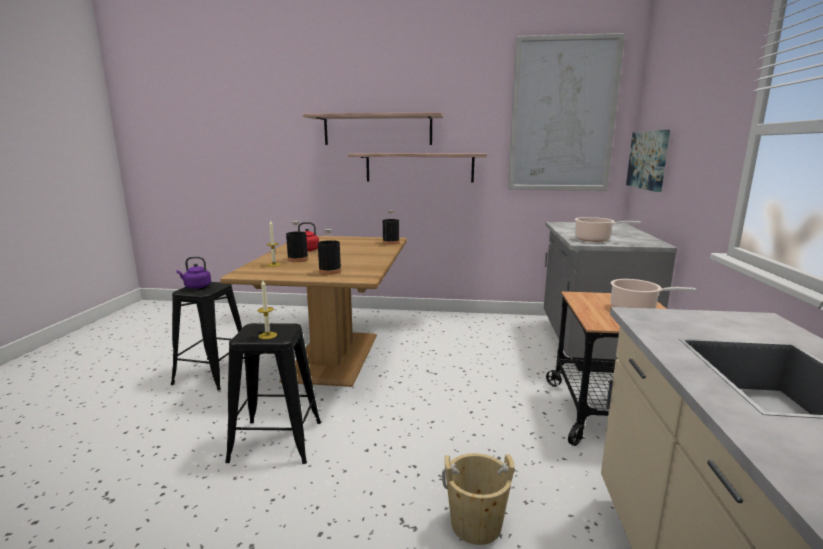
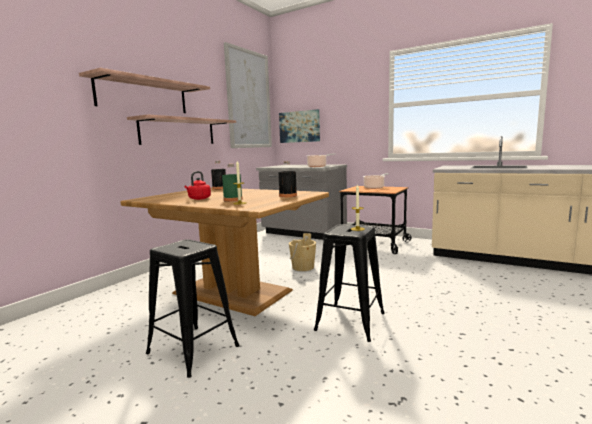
camera: 65 degrees left, 5 degrees down
purple kettle [176,256,211,289] -> none
black bottle [286,221,308,262] -> green bottle [222,164,243,202]
beige bucket [442,453,515,545] -> beige bucket moved to [289,233,316,271]

